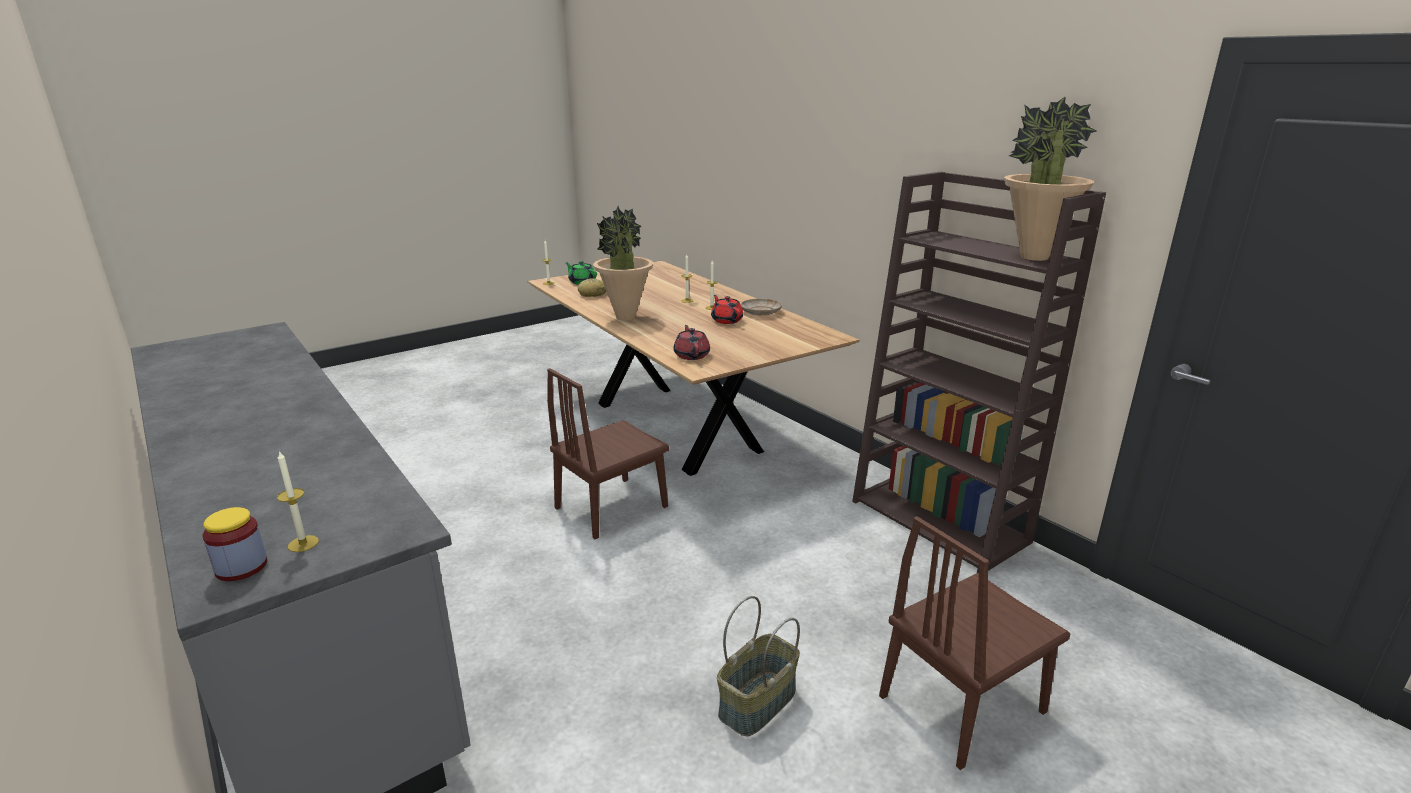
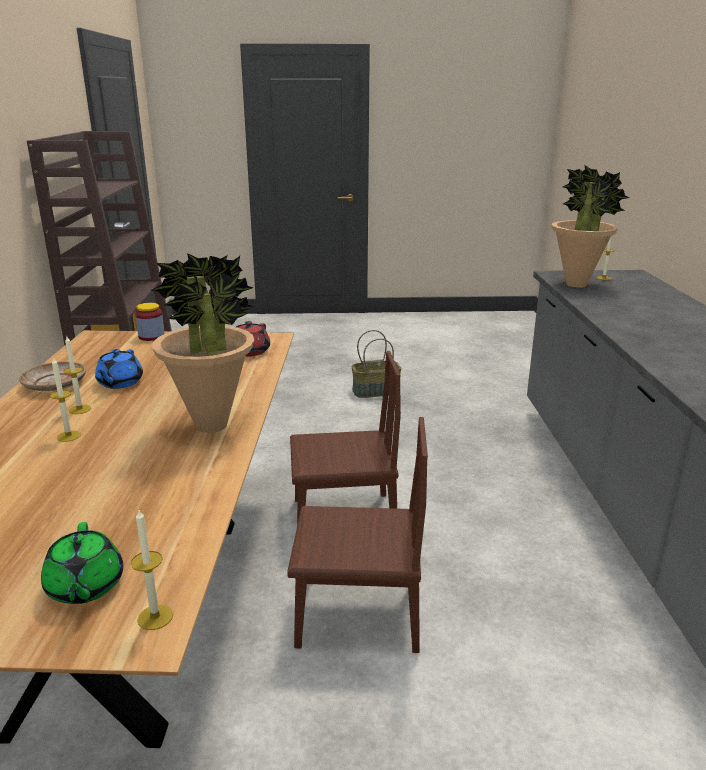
camera: 145 degrees left, 0 degrees up
jar [202,507,267,581] -> jar moved to [135,303,165,341]
bread [578,278,606,297] -> none
red teapot [711,295,743,324] -> blue teapot [95,349,143,389]
brown chair [879,516,1070,770] -> brown chair moved to [287,417,428,653]
potted plant [1004,96,1096,261] -> potted plant moved to [551,165,629,288]

